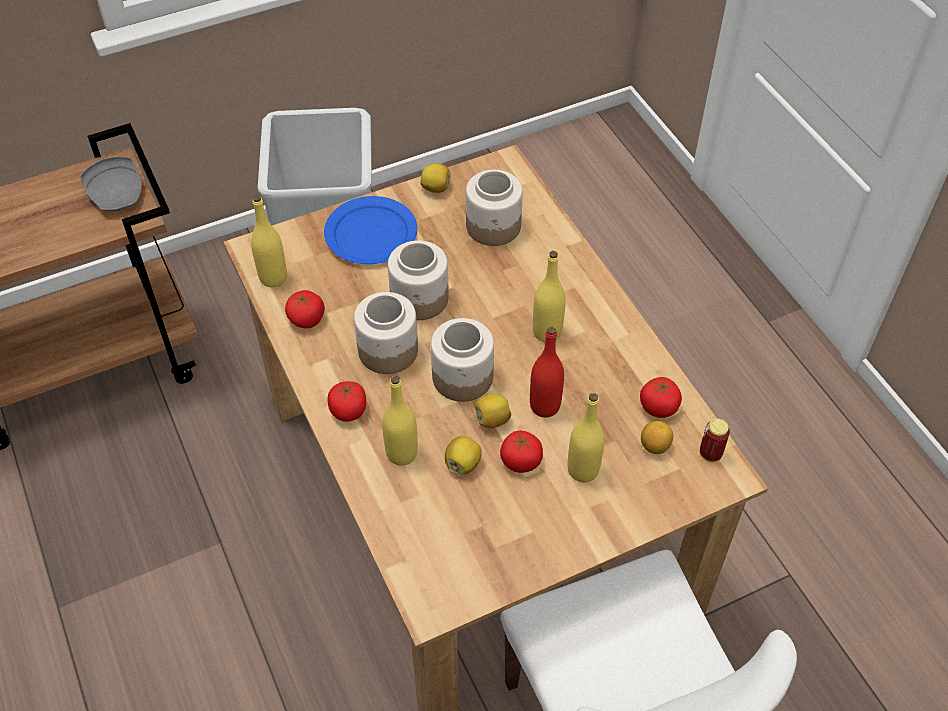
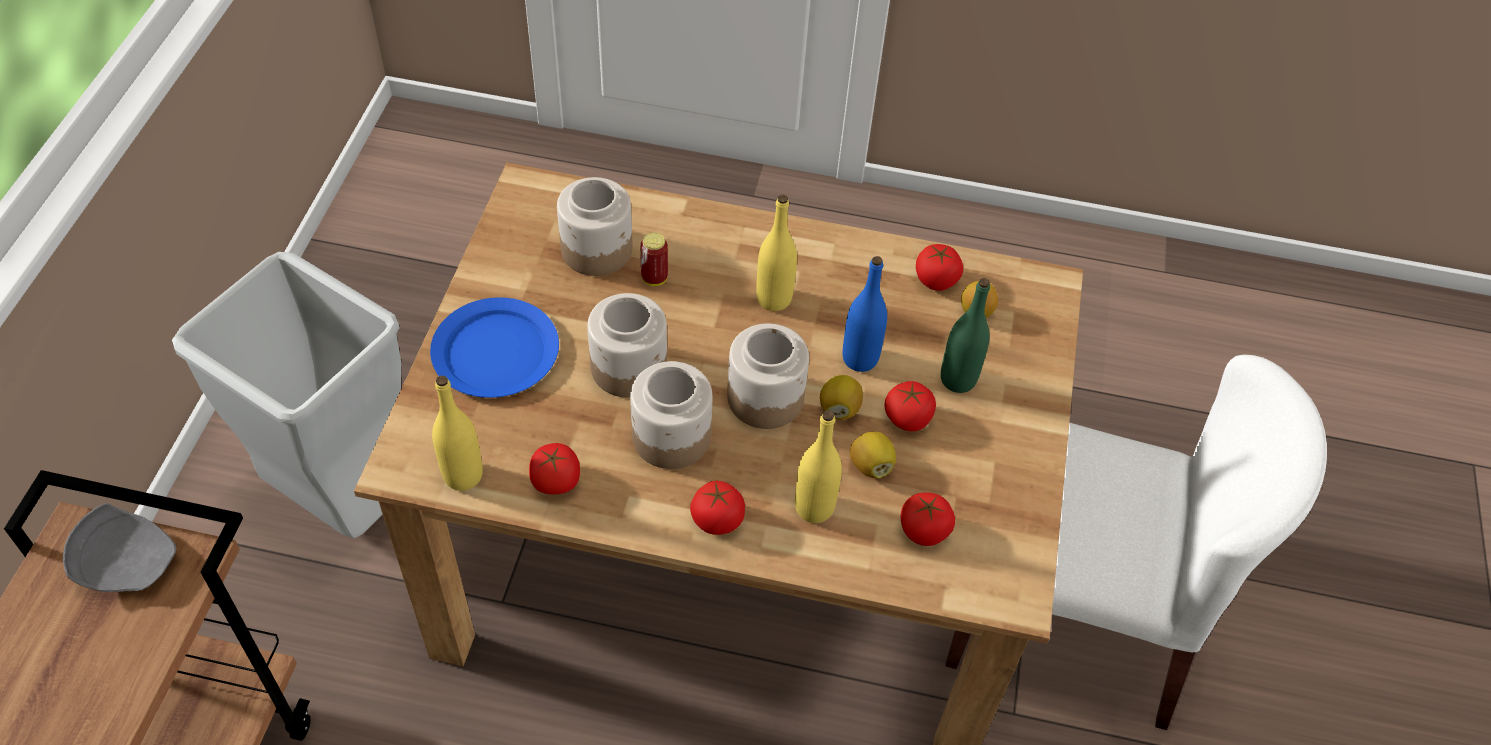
camera: 55 degrees left, 0 degrees up
lemon [421,163,451,193] -> none
red bottle [530,327,564,418] -> blue bottle [843,256,887,372]
yellow bottle [568,393,605,482] -> green bottle [941,278,990,393]
can [700,419,730,462] -> can moved to [640,232,668,286]
none -> tomato [901,493,955,546]

